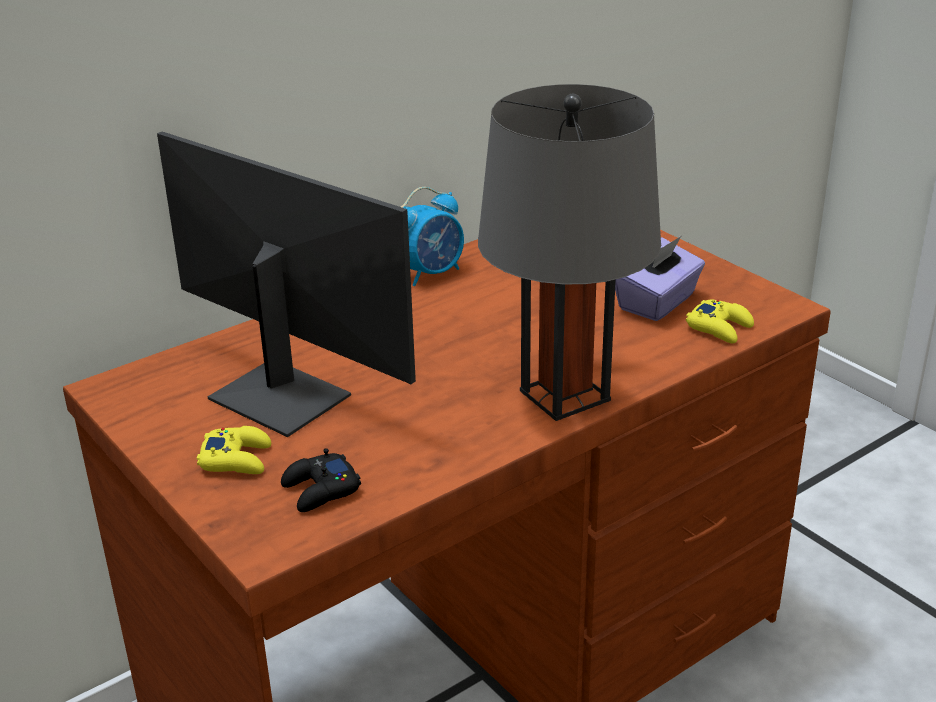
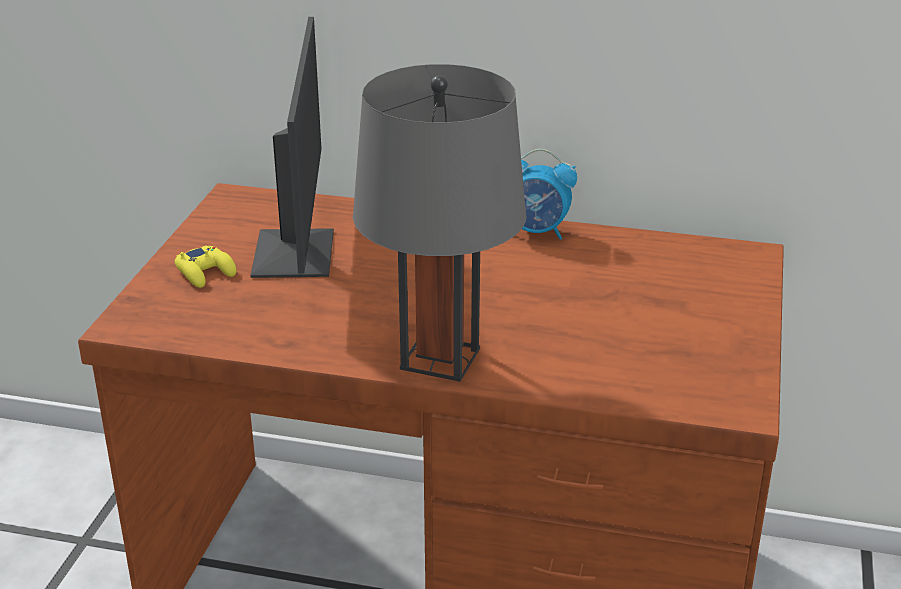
camera: 50 degrees right, 0 degrees up
black game controller [281,448,361,512] -> none
purple tissue box [615,236,705,321] -> none
yellow game controller [686,300,754,343] -> none

